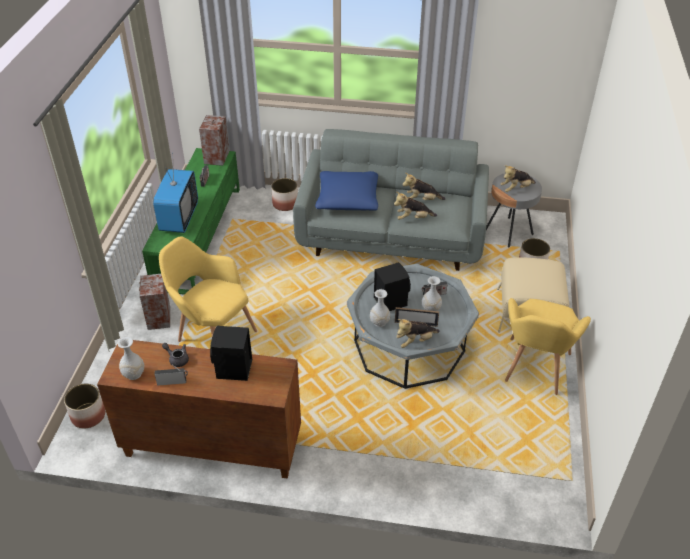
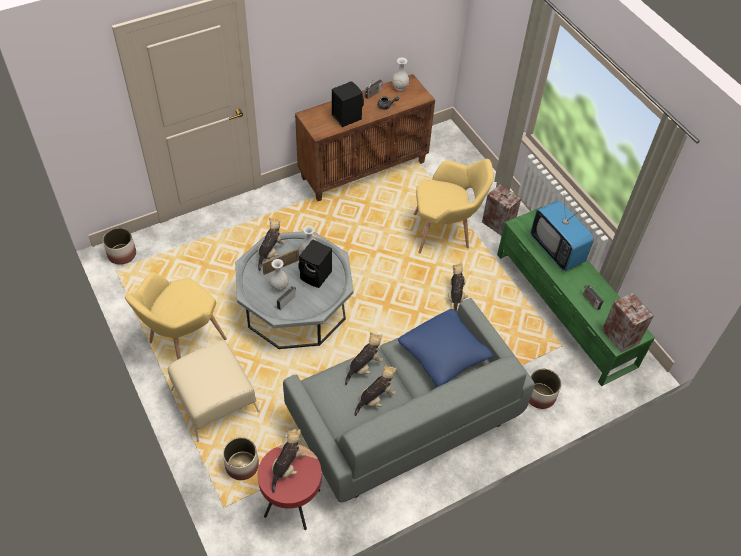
camera: 140 degrees right, 10 degrees up
planter [64,384,105,428] -> planter moved to [103,228,136,265]
grey side table [486,173,542,247] -> red side table [258,445,322,530]
yellow armchair [505,298,591,395] -> yellow armchair turned 120 degrees counterclockwise [125,272,227,360]
none -> plush toy [448,261,468,312]

